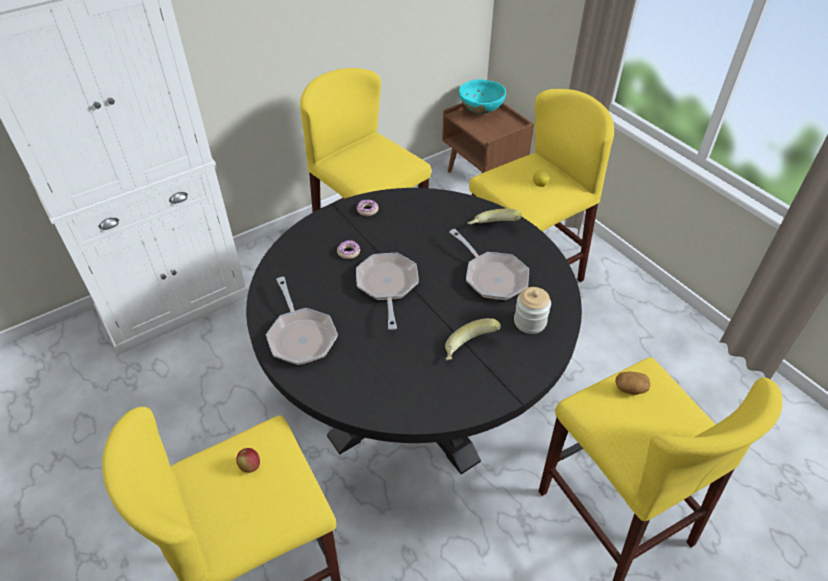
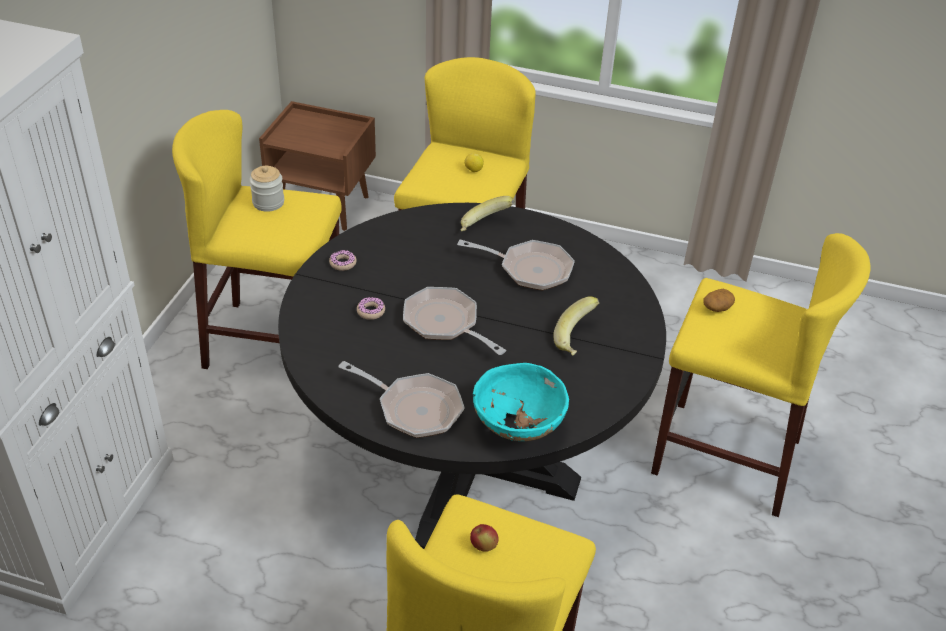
camera: 40 degrees left, 5 degrees down
turquoise bowl [459,79,506,114] -> turquoise bowl moved to [473,363,569,441]
jar [514,287,551,334] -> jar moved to [249,166,284,212]

